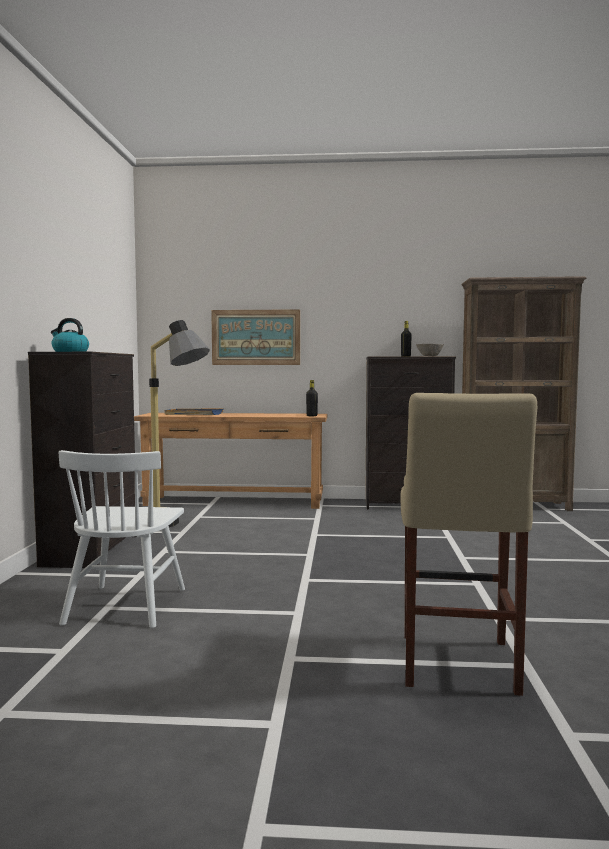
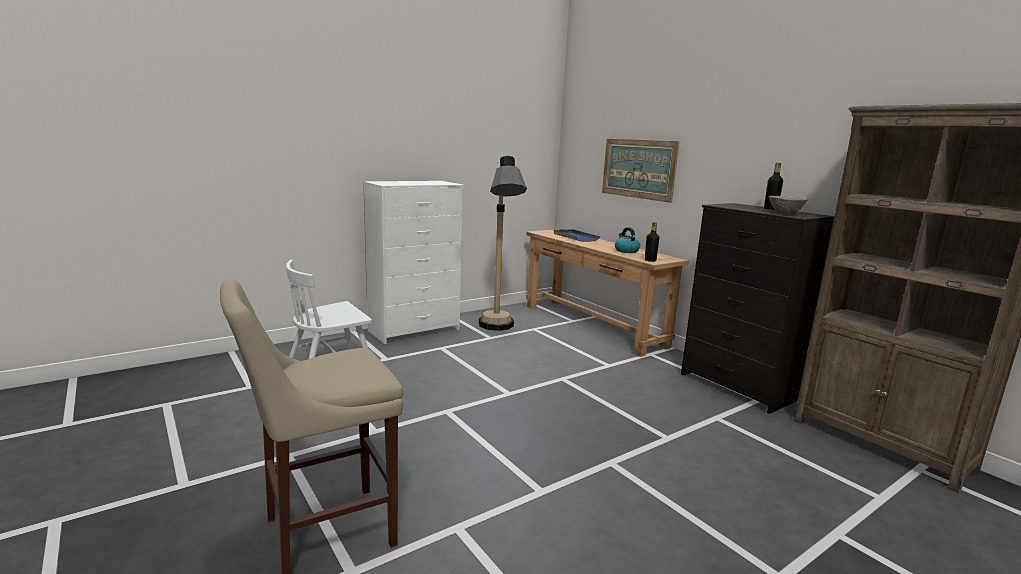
camera: 50 degrees right, 10 degrees up
black dresser [28,352,137,568] -> white dresser [363,181,464,344]
kettle [51,318,89,352] -> kettle moved to [615,227,640,253]

